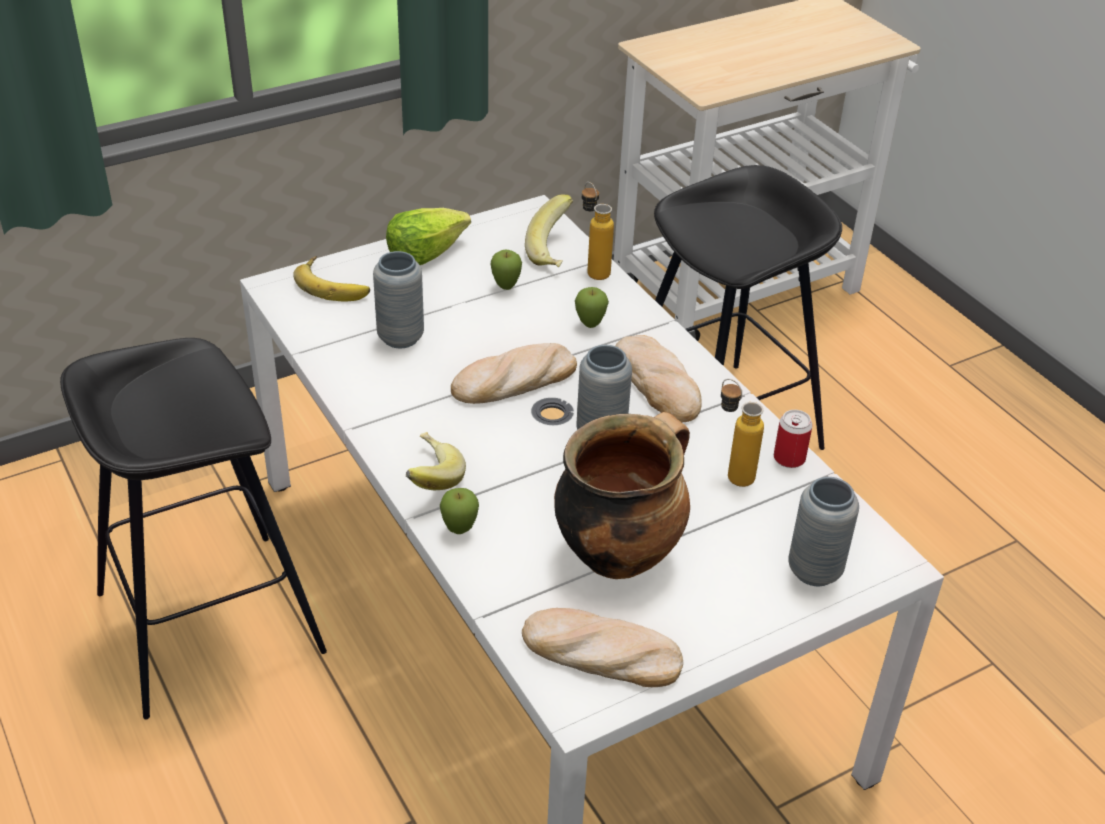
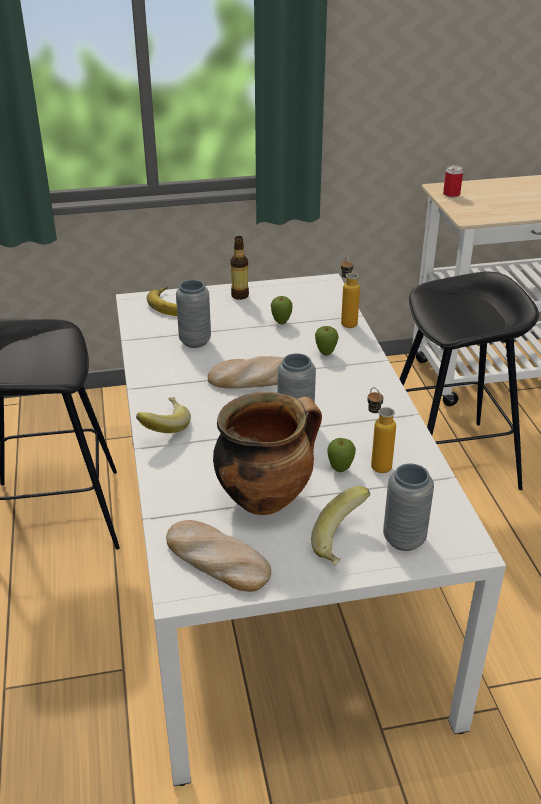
camera: 20 degrees right, 5 degrees down
lettuce [386,208,471,265] -> bottle [230,236,249,300]
apple [440,488,479,534] -> apple moved to [327,438,356,472]
banana [525,195,573,267] -> banana moved to [311,486,370,565]
bread [615,335,702,422] -> none
can [774,410,813,468] -> can moved to [443,165,463,197]

